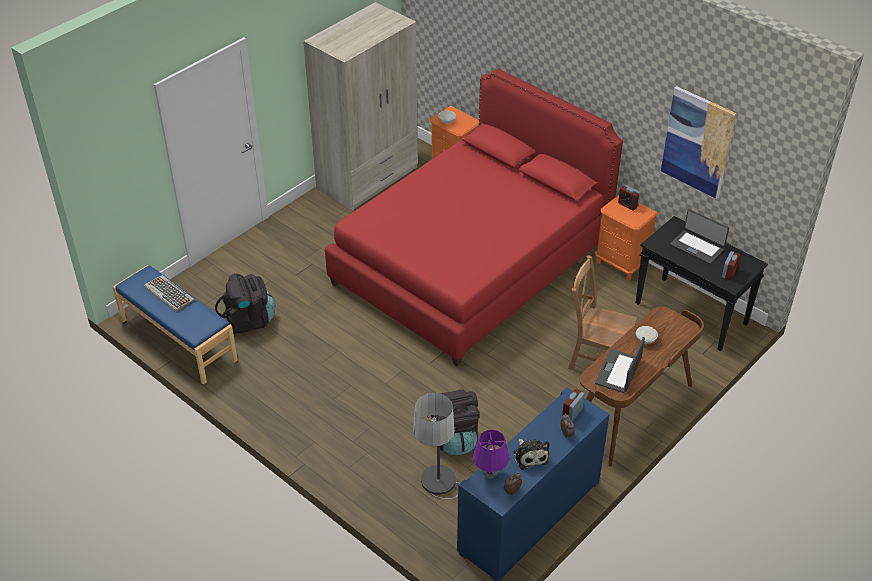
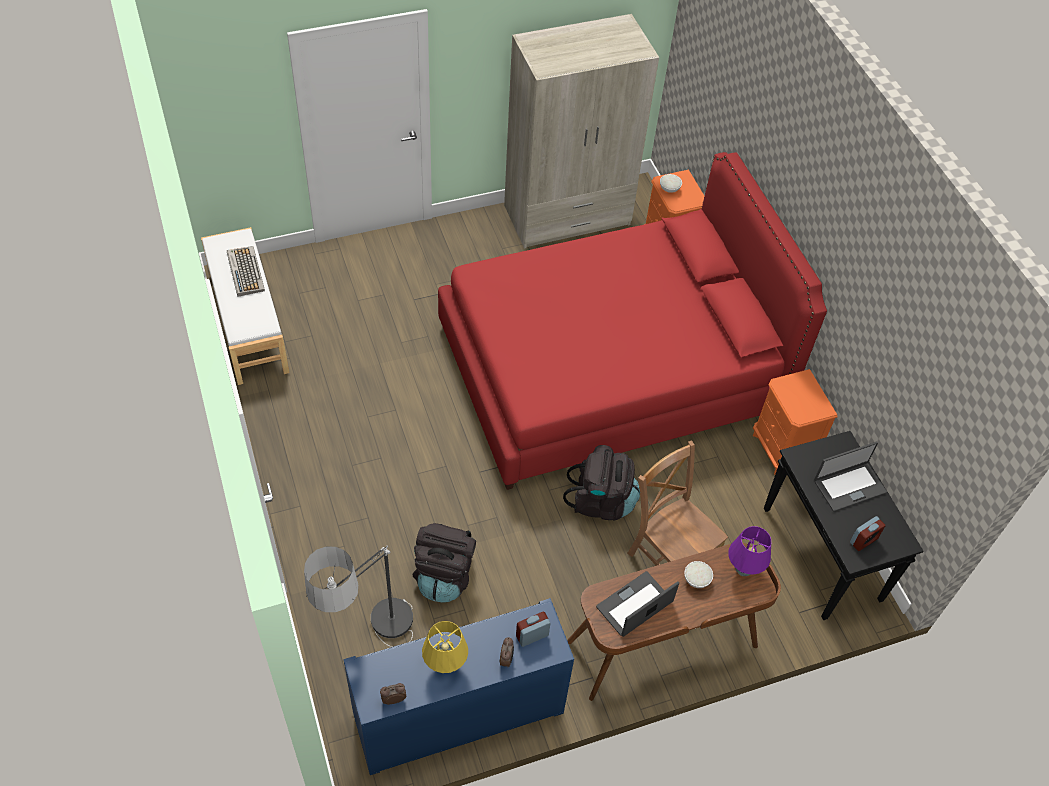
camera: 25 degrees right, 10 degrees up
blue bench [113,265,238,385] -> white bench [201,227,290,385]
black backpack [215,274,275,334] -> black backpack moved to [563,445,640,521]
purple table lamp [473,430,509,479] -> purple table lamp moved to [728,526,771,576]
plush toy [513,438,549,470] -> yellow table lamp [422,621,468,673]
alarm clock [618,185,641,211] -> none
picture [661,86,737,199] -> none
laptop [670,209,729,264] -> laptop turned 90 degrees counterclockwise [814,442,887,511]

